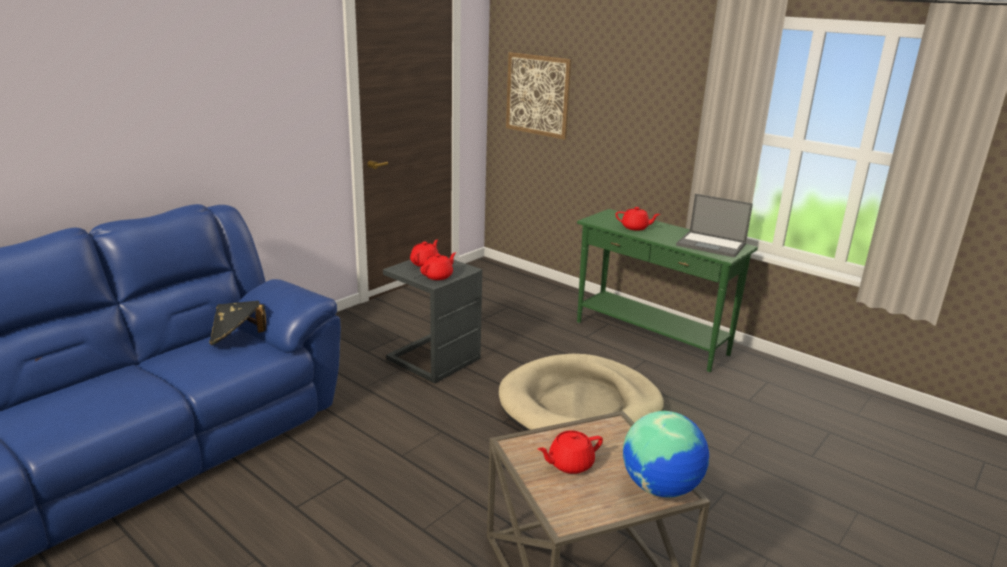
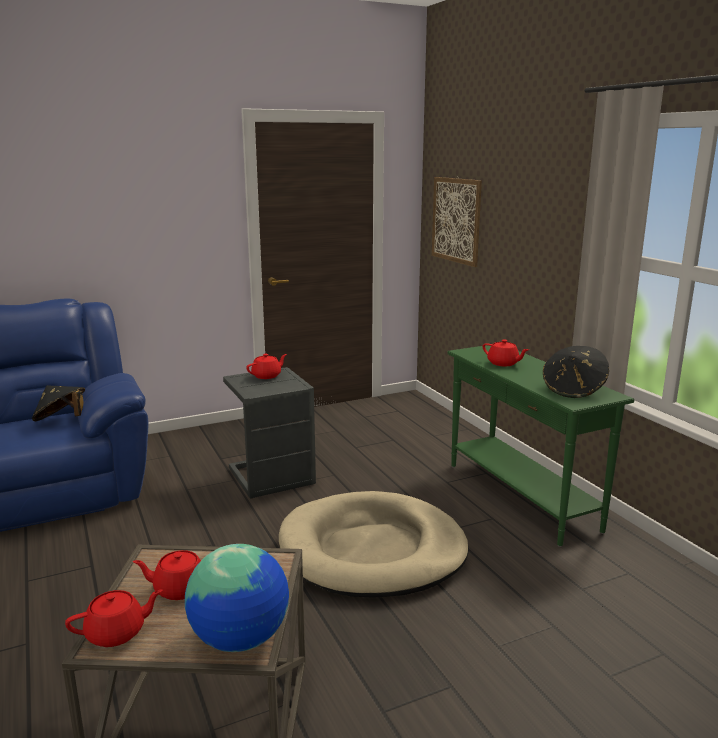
camera: 25 degrees right, 5 degrees down
red teapot [420,252,456,280] -> red teapot moved to [65,590,163,647]
laptop [676,194,753,258] -> black hat [543,346,609,398]

